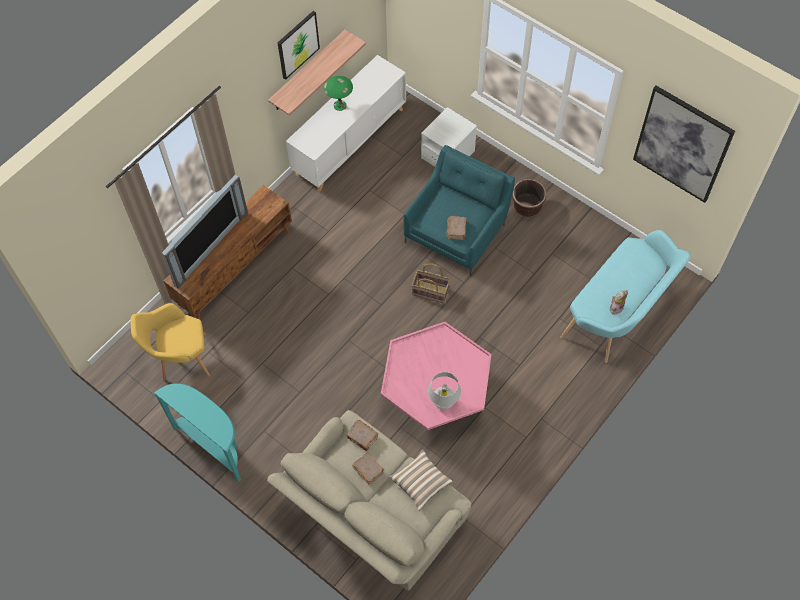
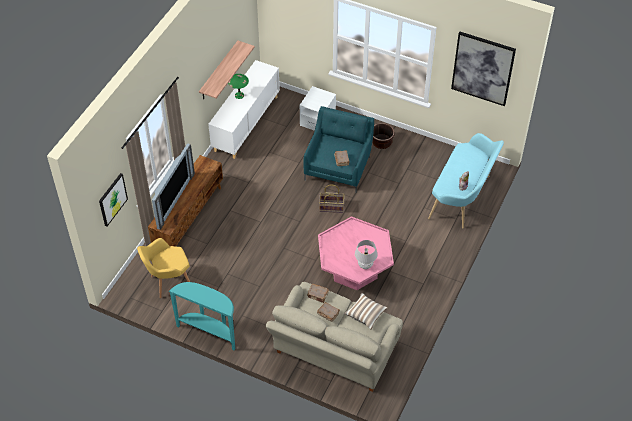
camera: 15 degrees left, 10 degrees down
picture [278,11,320,80] -> picture moved to [99,173,128,227]

